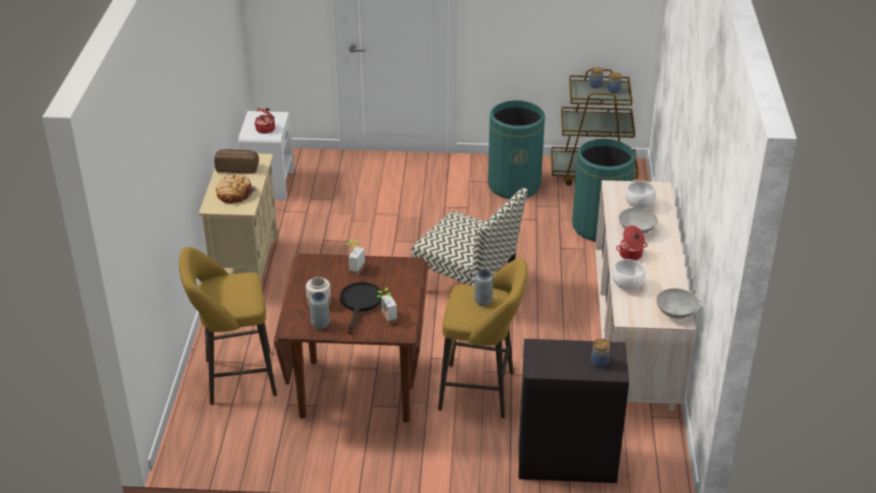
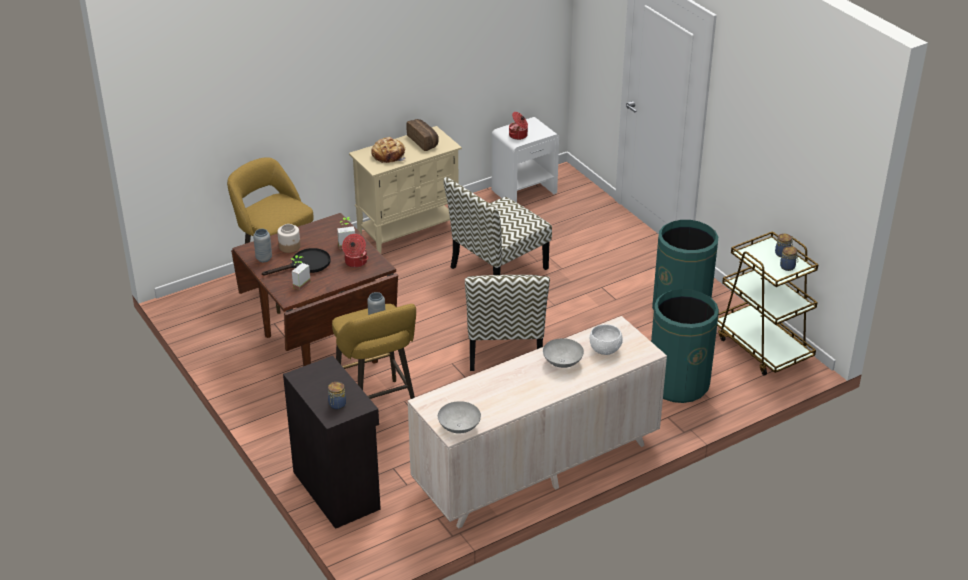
camera: 55 degrees right, 0 degrees up
white bowl [612,259,645,290] -> none
cooking pot [616,225,647,260] -> cooking pot moved to [342,234,368,268]
none -> chair [444,177,552,275]

